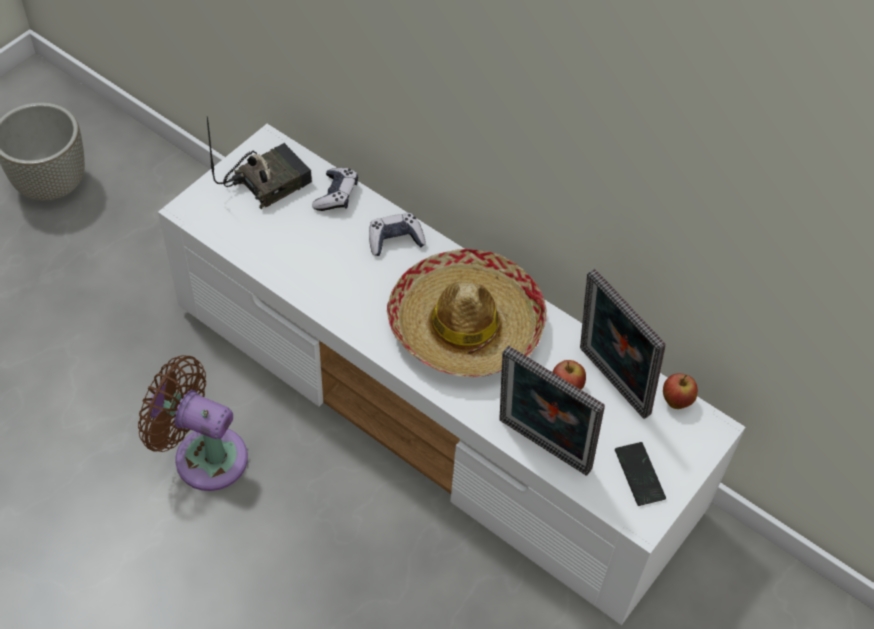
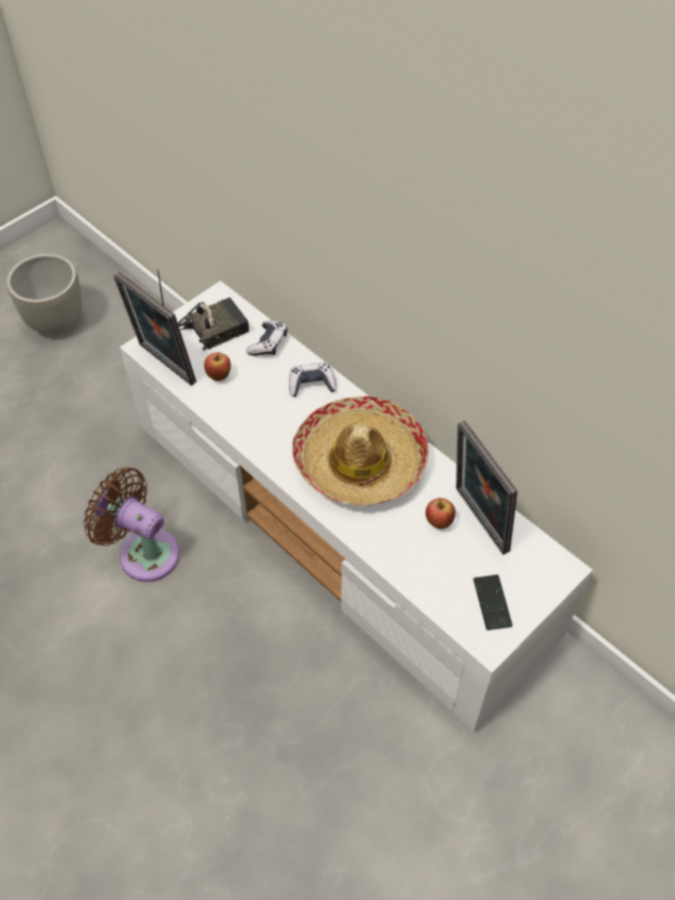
camera: 10 degrees right, 0 degrees up
picture frame [499,346,605,476] -> picture frame moved to [113,272,196,386]
apple [663,373,698,409] -> apple moved to [204,352,231,381]

